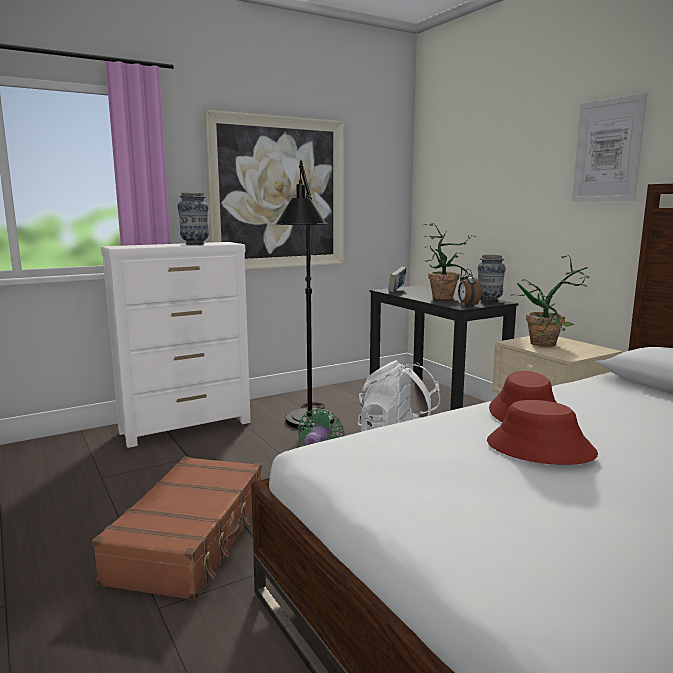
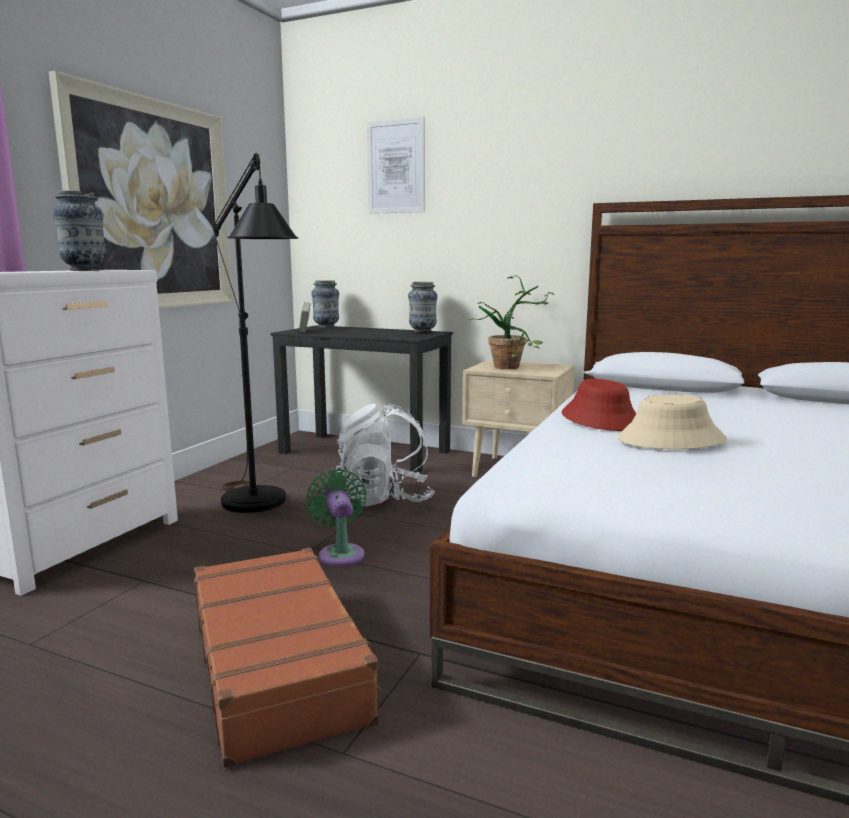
camera: 35 degrees left, 0 degrees up
potted plant [422,223,475,300] -> none
alarm clock [458,269,481,306] -> none
red hat [487,400,598,465] -> beige hat [618,395,727,449]
picture [572,93,648,202] -> picture moved to [367,117,425,214]
none -> vase [311,280,339,328]

